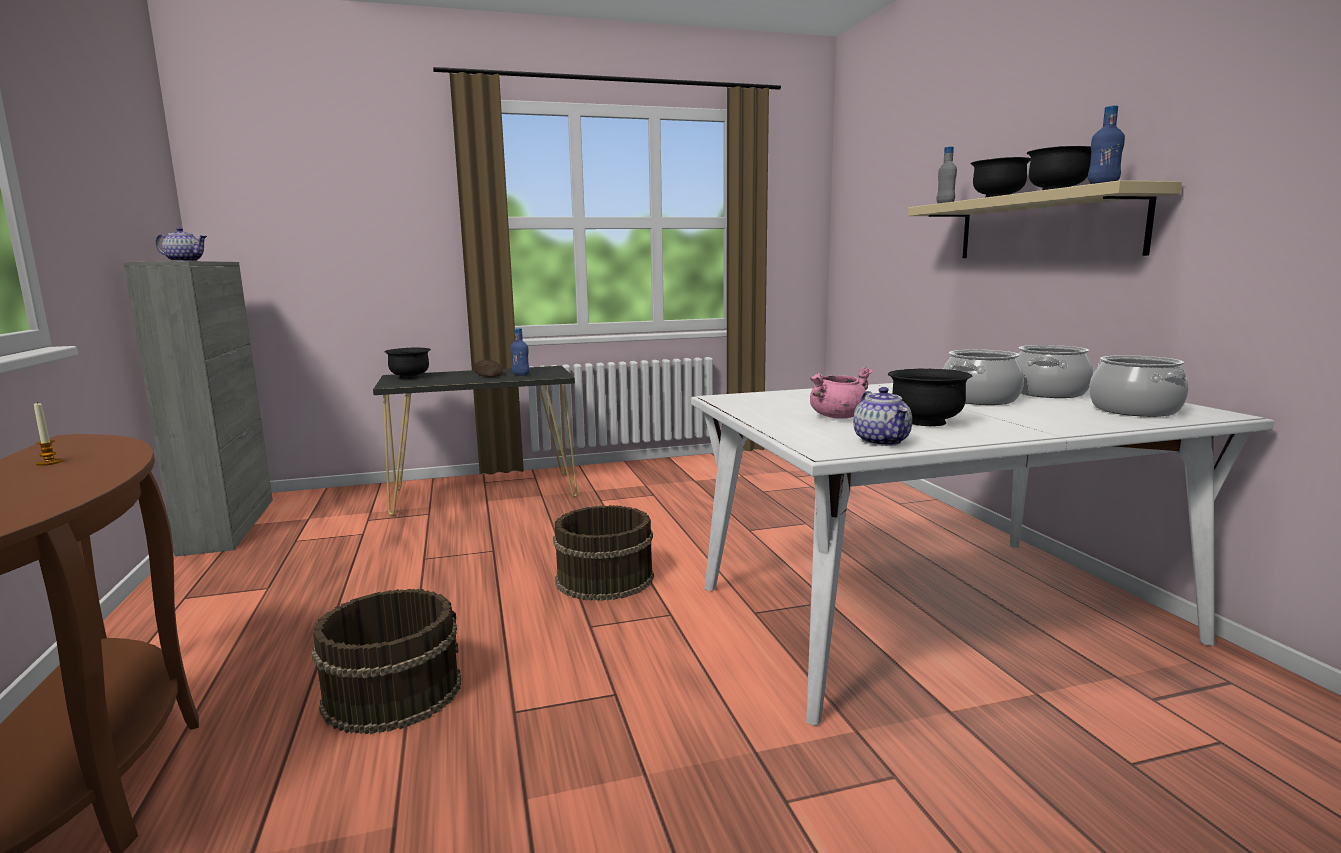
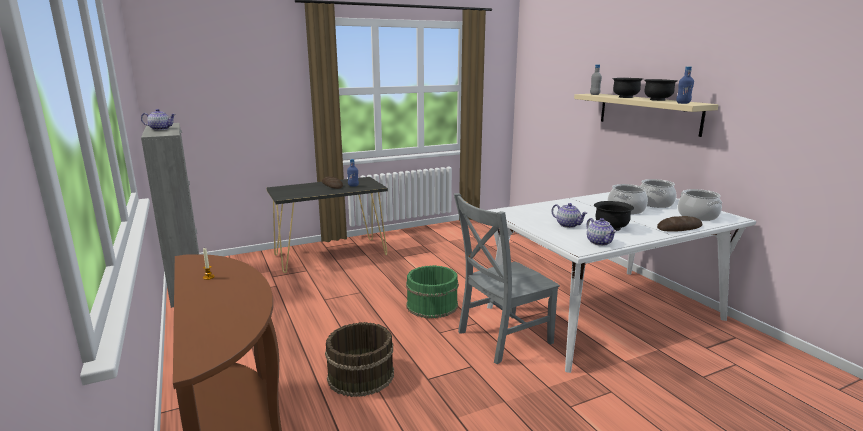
camera: 10 degrees left, 5 degrees up
black bowl [384,348,431,379] -> none
brown bucket [553,505,654,601] -> green bucket [406,265,459,318]
pink cooking pot [810,367,873,419] -> teapot [551,203,588,228]
none -> grey chair [454,193,560,364]
none -> bread [657,216,703,232]

